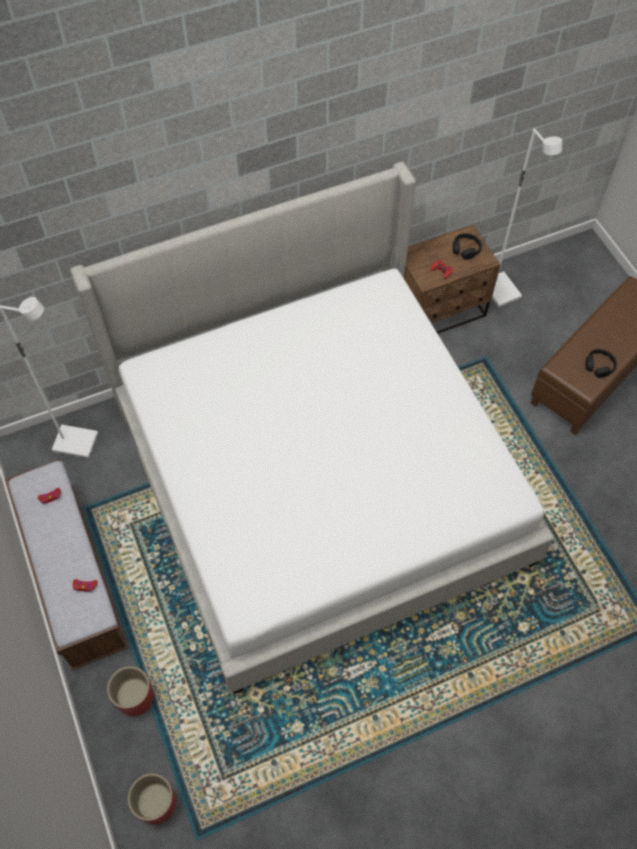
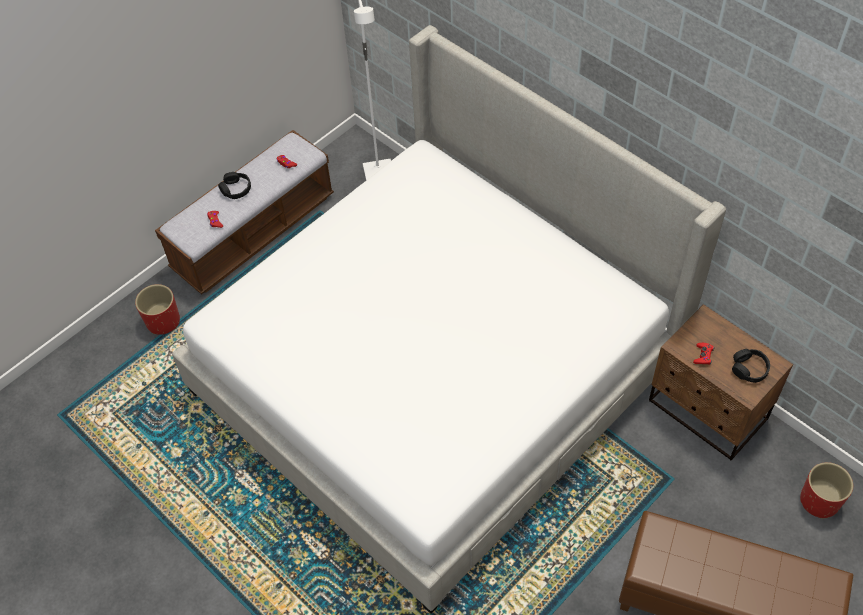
camera: 70 degrees right, 5 degrees down
red planter [128,773,176,825] -> red planter moved to [800,462,853,519]
white floor lamp [492,128,562,307] -> none
black headphones [585,349,617,378] -> black headphones moved to [218,172,251,199]

